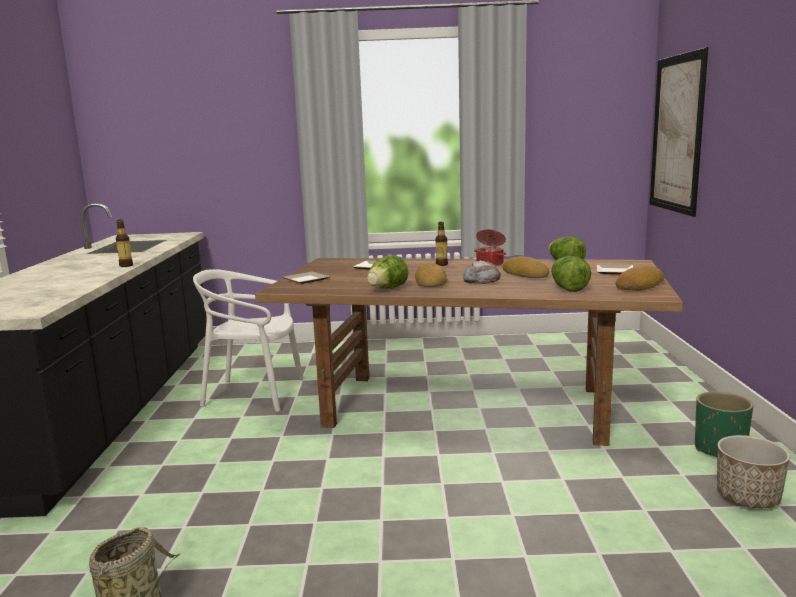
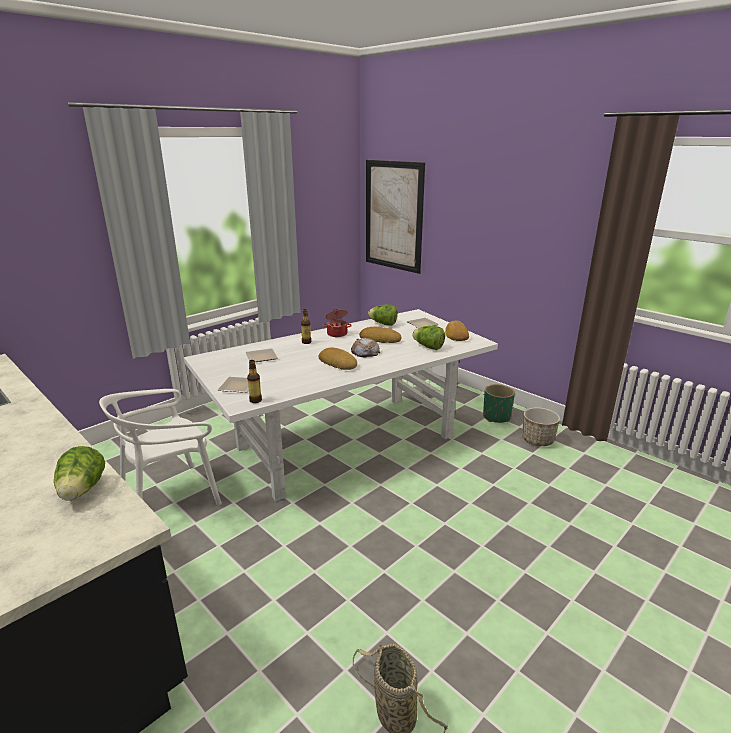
camera: 45 degrees left, 10 degrees up
bottle [116,219,133,267] -> bottle moved to [247,360,262,403]
brown dining table [255,258,683,446] -> white dining table [184,309,498,502]
lettuce [367,255,409,289] -> lettuce moved to [54,446,105,501]

